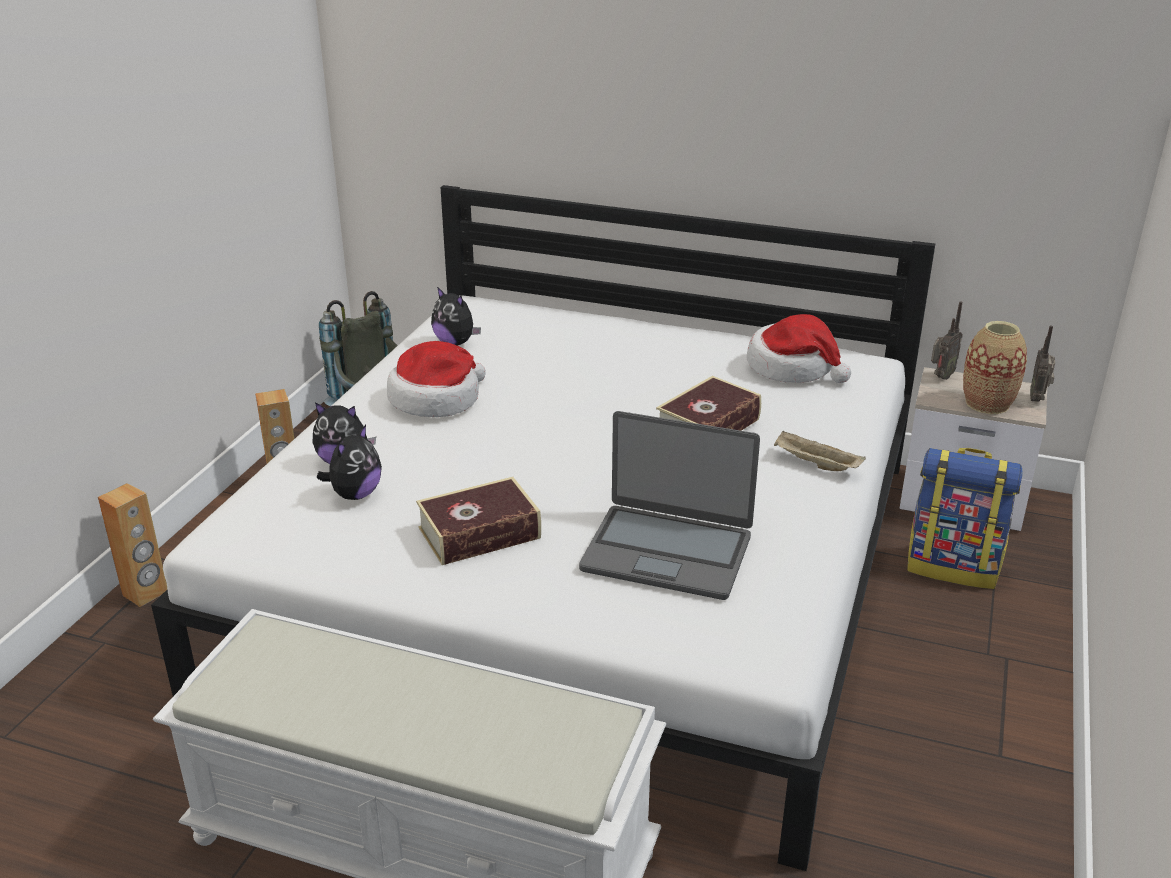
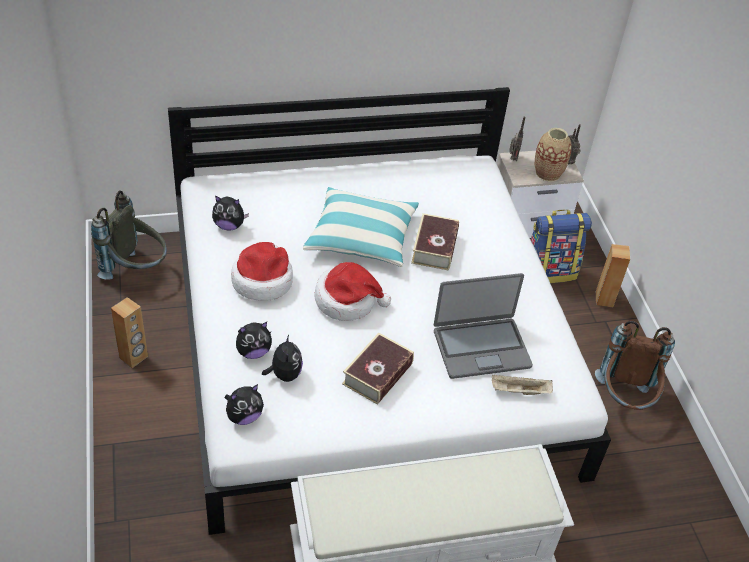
camera: 35 degrees left, 15 degrees up
brown speaker [98,483,167,607] -> brown speaker moved to [596,244,630,307]
hat [747,314,851,383] -> hat moved to [314,262,391,321]
beige tray [774,430,866,471] -> beige tray moved to [492,375,553,395]
none -> plush toy [224,384,264,425]
none -> pillow [303,187,419,267]
none -> brown backpack [595,320,675,410]

